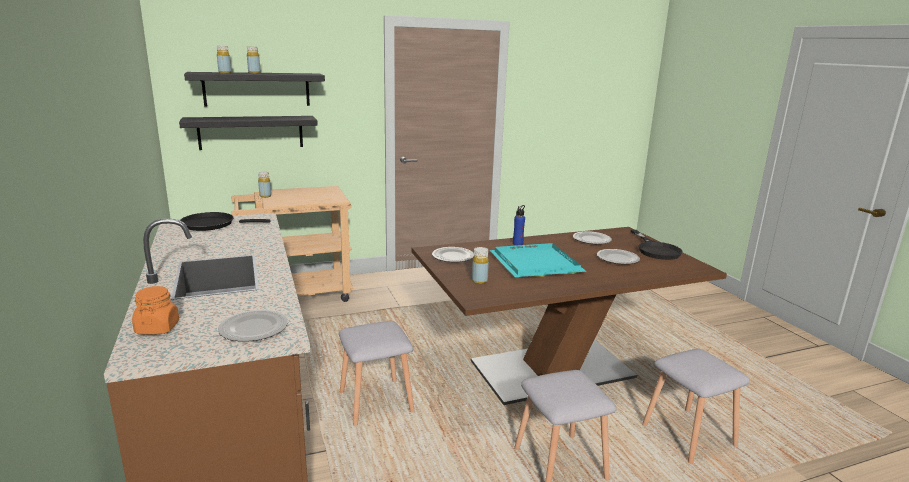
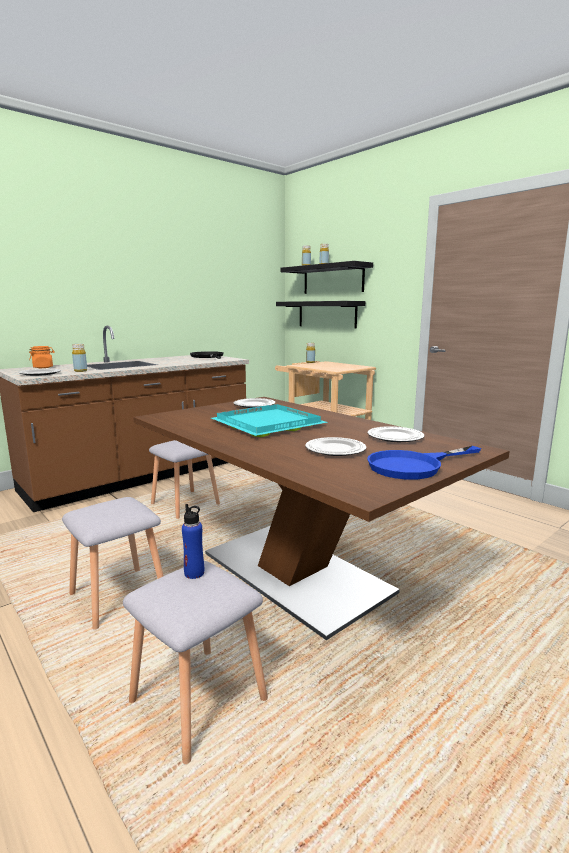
camera: 70 degrees right, 5 degrees down
yellow bottle [472,247,489,284] -> yellow bottle moved to [72,344,87,372]
blue bottle [513,205,525,245] -> blue bottle moved to [182,504,204,579]
black frying pan [631,230,683,260] -> blue frying pan [367,446,481,480]

